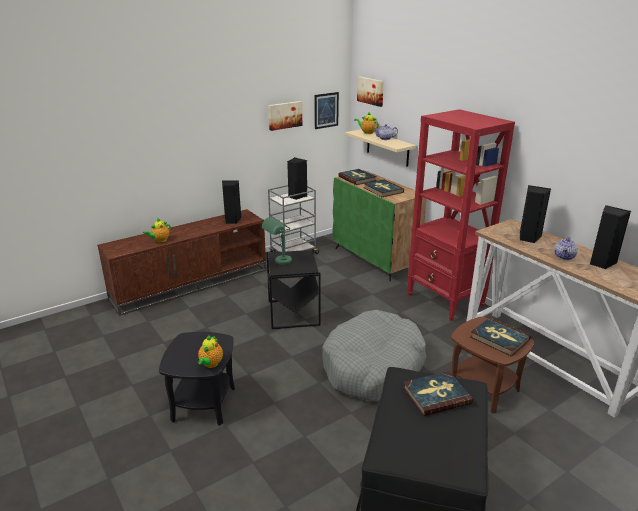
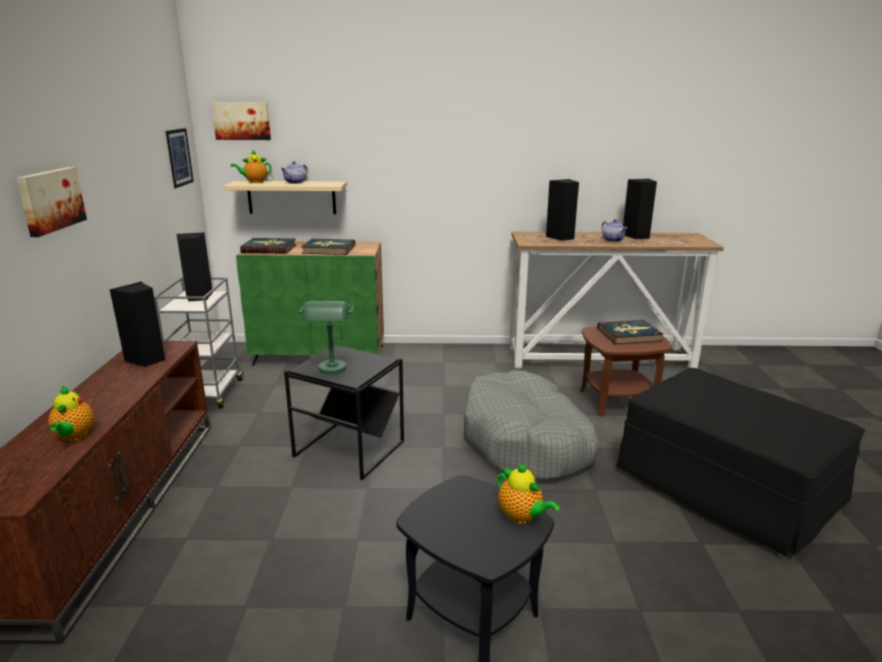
camera: 55 degrees left, 5 degrees down
picture [268,101,302,131] -> picture moved to [16,167,87,237]
book [403,371,473,416] -> none
red bookcase [407,109,515,321] -> none

